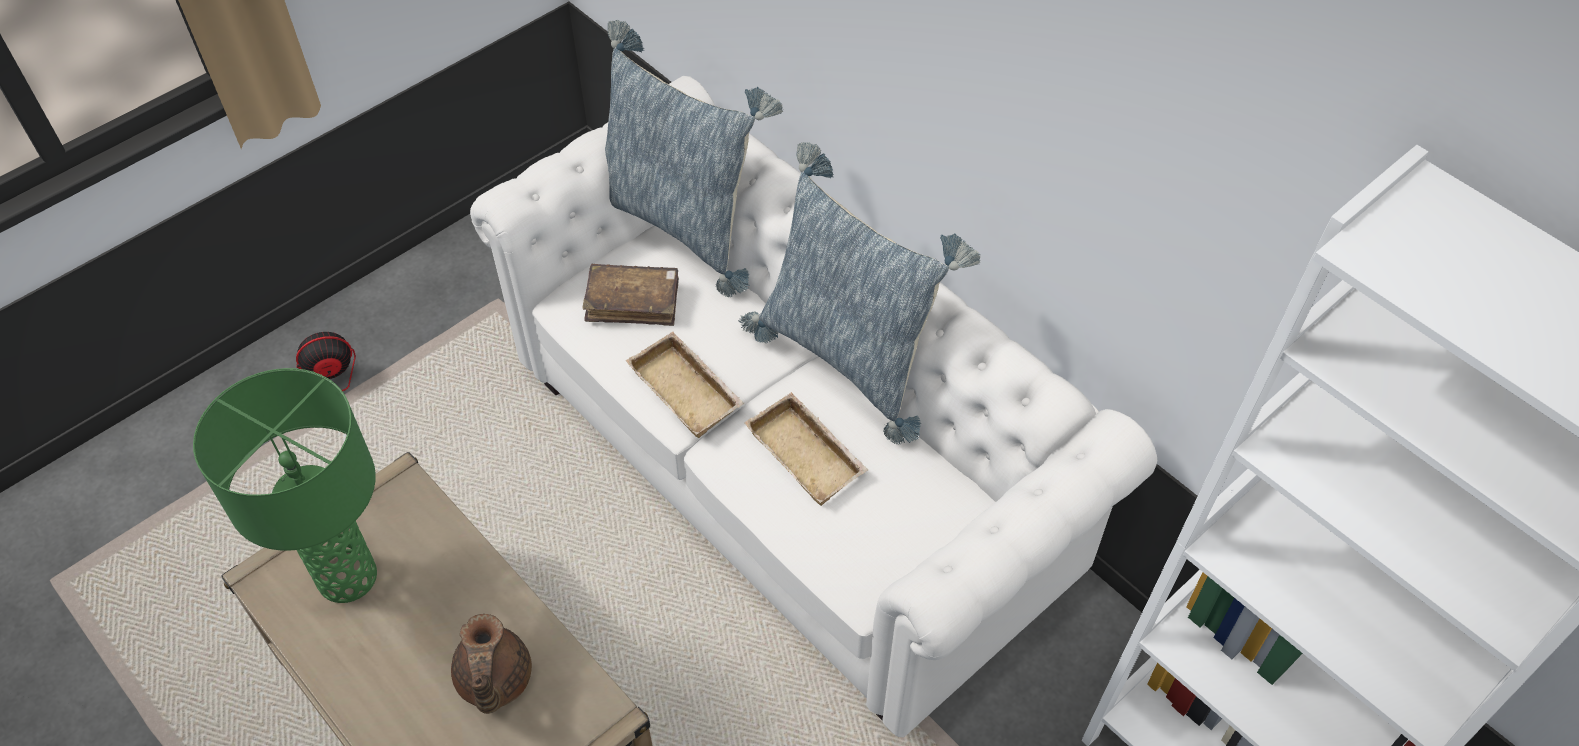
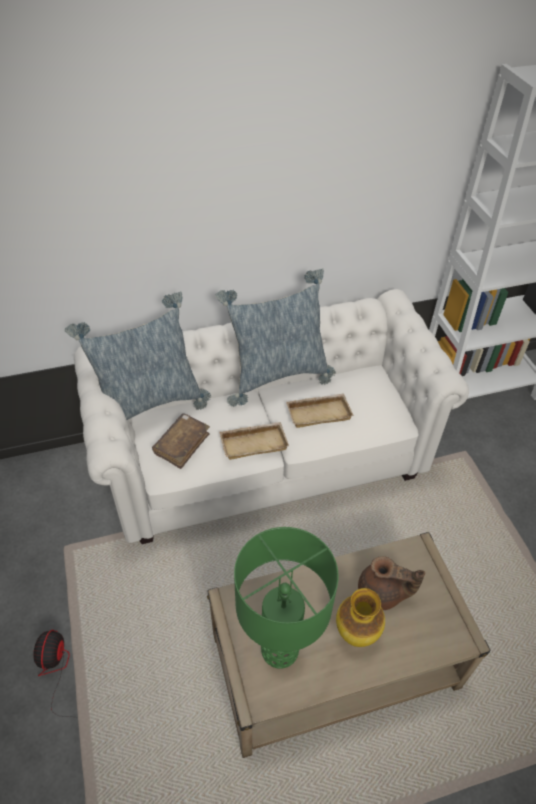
camera: 65 degrees left, 5 degrees down
none -> vase [336,588,385,647]

